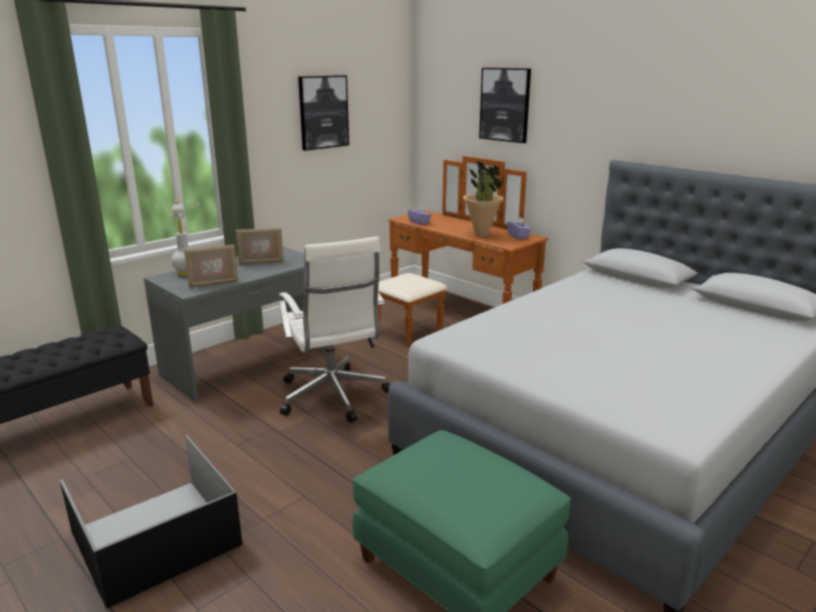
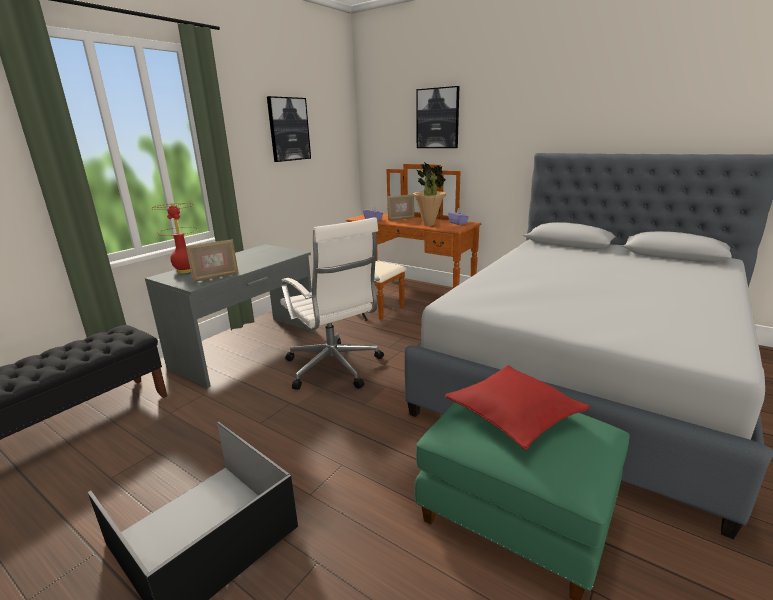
camera: 10 degrees left, 0 degrees up
white table lamp [155,200,202,276] -> red table lamp [151,202,198,273]
picture frame [236,228,284,265] -> picture frame moved to [387,194,415,221]
none -> red pillow [445,365,591,450]

